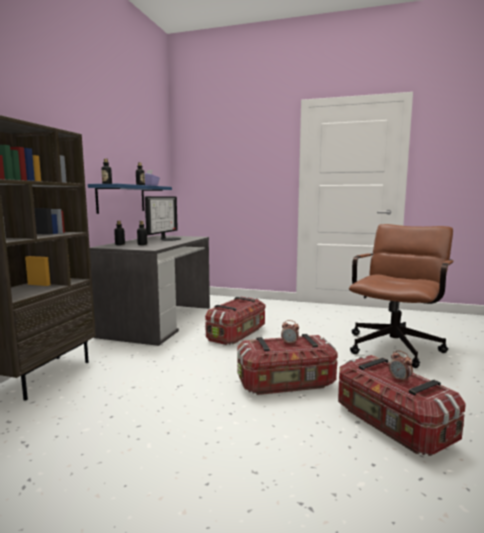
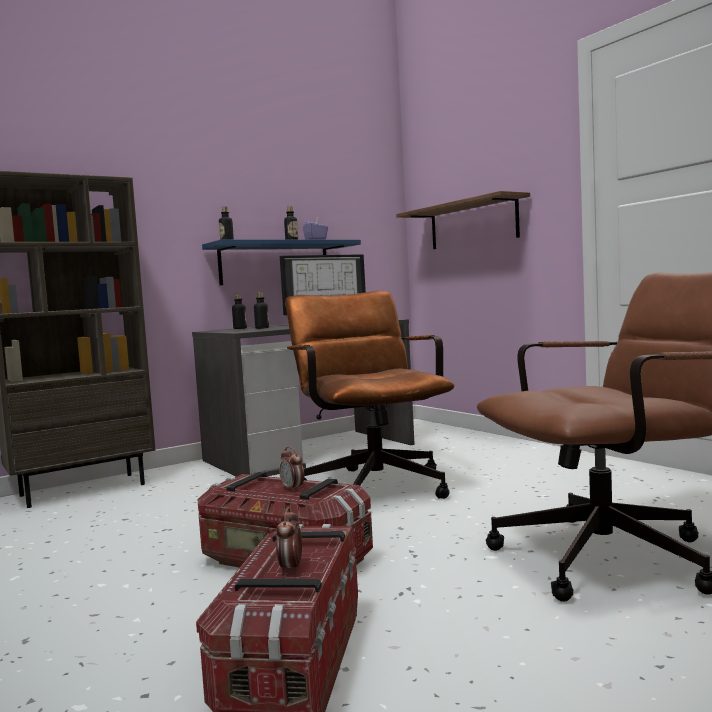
camera: 40 degrees right, 5 degrees down
storage box [205,297,266,345] -> brown office chair [285,291,455,499]
none -> shelf [396,191,530,249]

